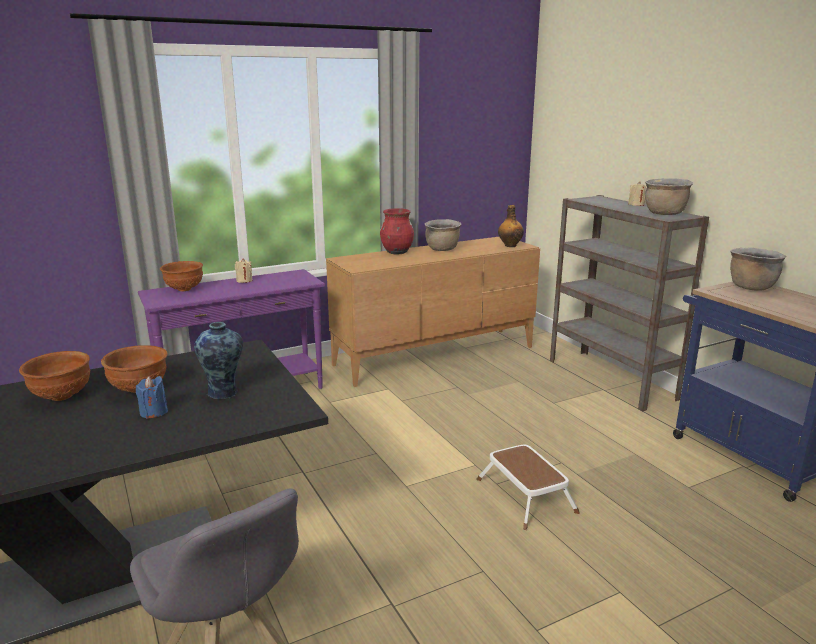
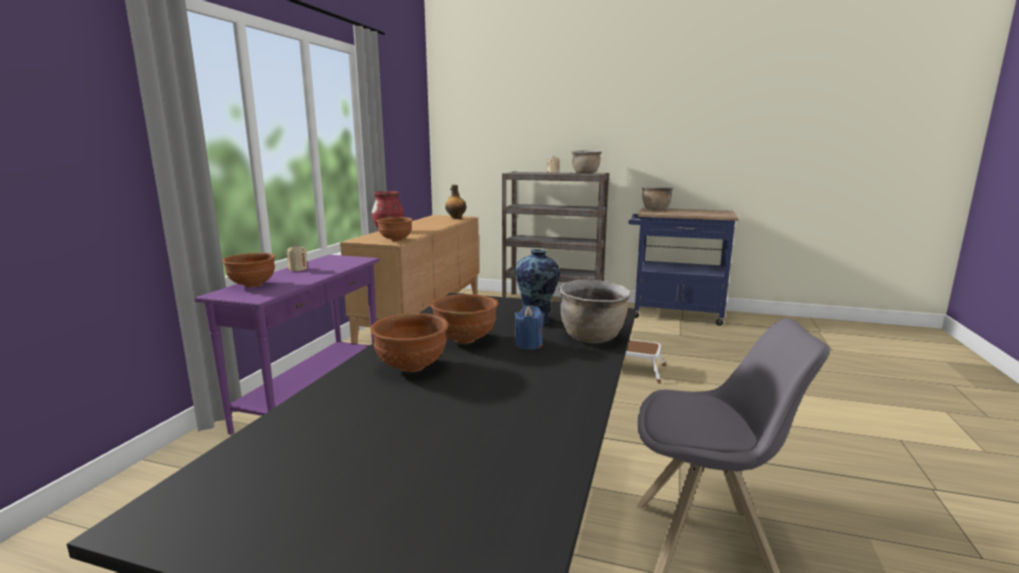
camera: 45 degrees left, 5 degrees down
brown cooking pot [425,219,462,251] -> brown cooking pot moved to [559,279,631,343]
none -> brown bowl [377,217,413,241]

